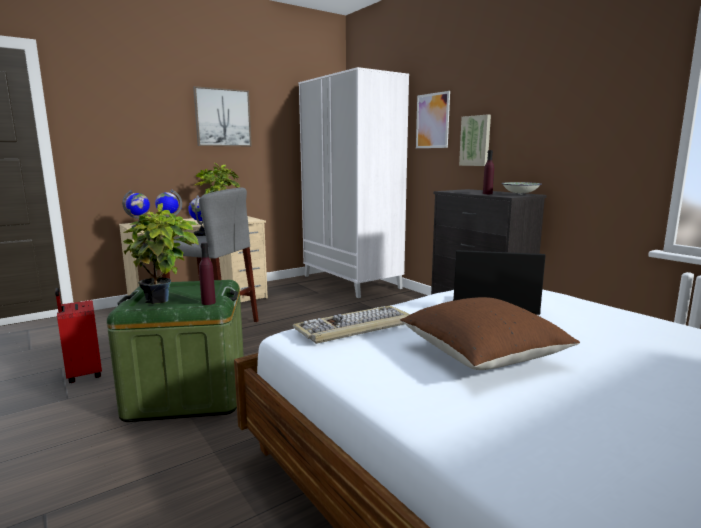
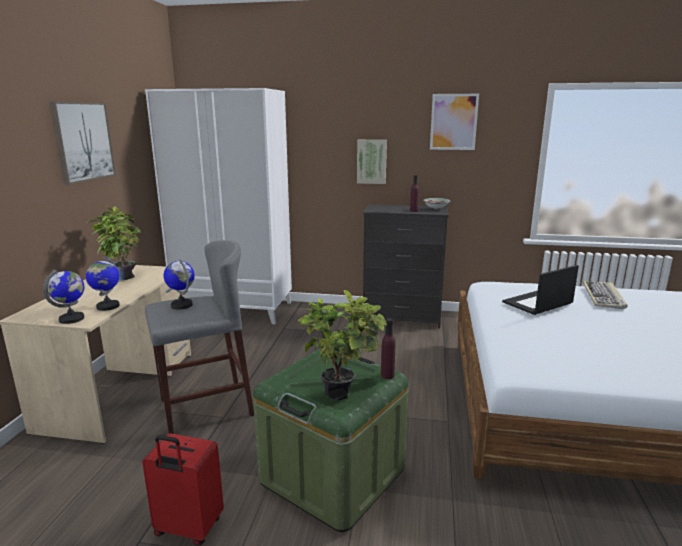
camera: 45 degrees left, 5 degrees up
keyboard [293,306,410,344] -> keyboard moved to [583,281,627,309]
brown pillow [400,297,580,370] -> none
picture [416,91,450,148] -> picture moved to [430,94,479,150]

